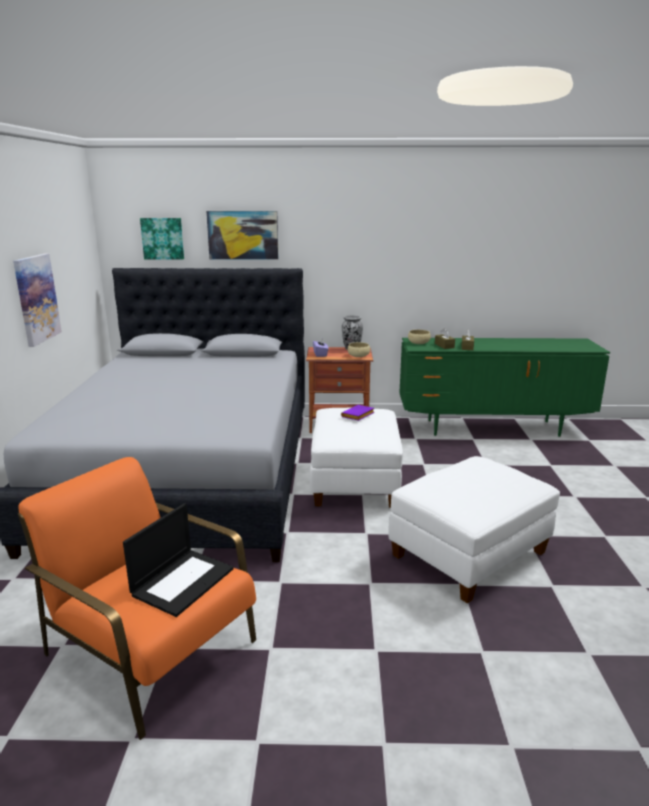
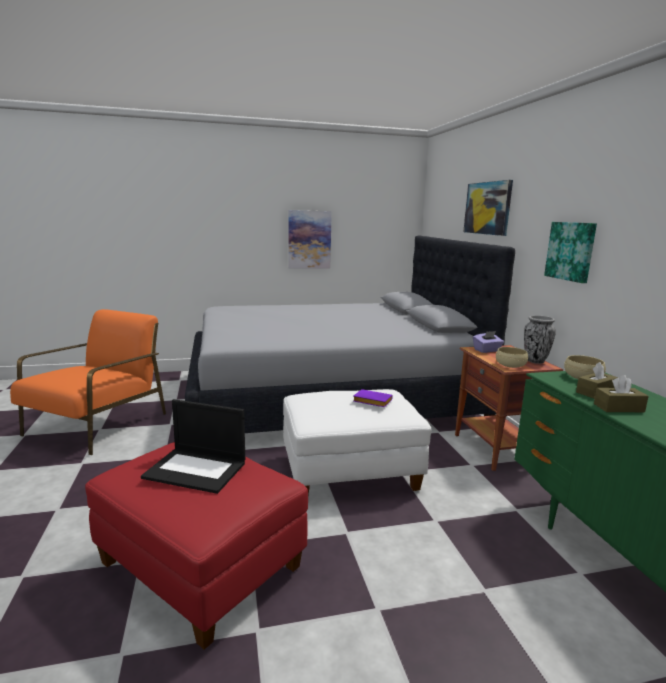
camera: 75 degrees right, 5 degrees down
laptop [123,503,234,617] -> laptop moved to [141,399,245,494]
picture [140,218,184,260] -> picture moved to [544,222,597,283]
white ottoman [388,456,560,603] -> red ottoman [85,442,308,650]

